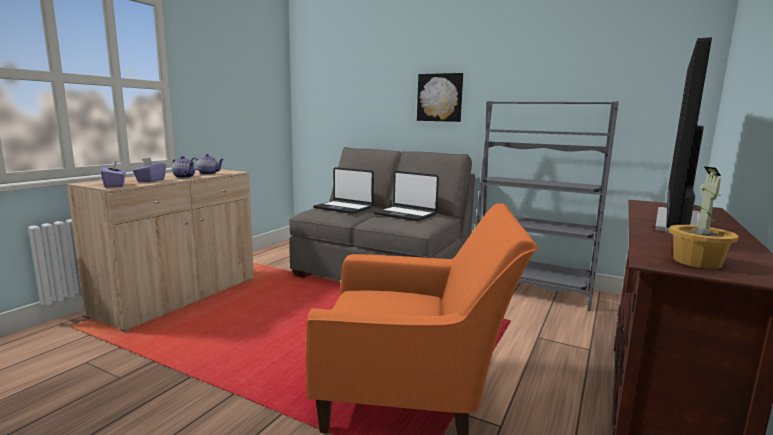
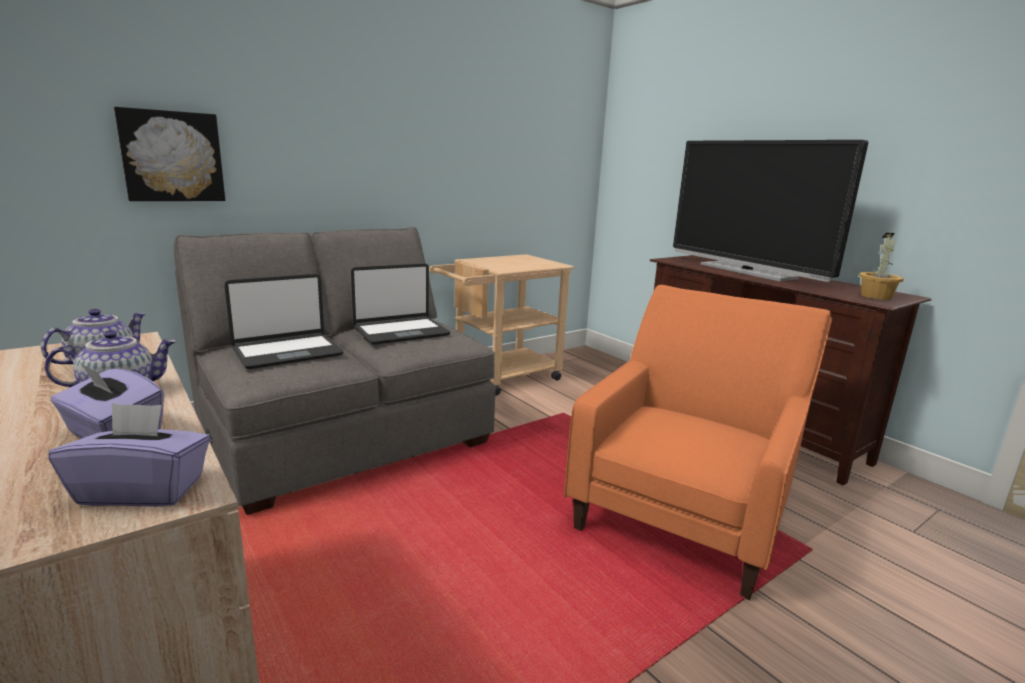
camera: 65 degrees left, 5 degrees up
picture [417,73,463,122] -> picture moved to [114,107,225,201]
grey bookcase [475,101,619,311] -> beige cart [429,254,574,396]

